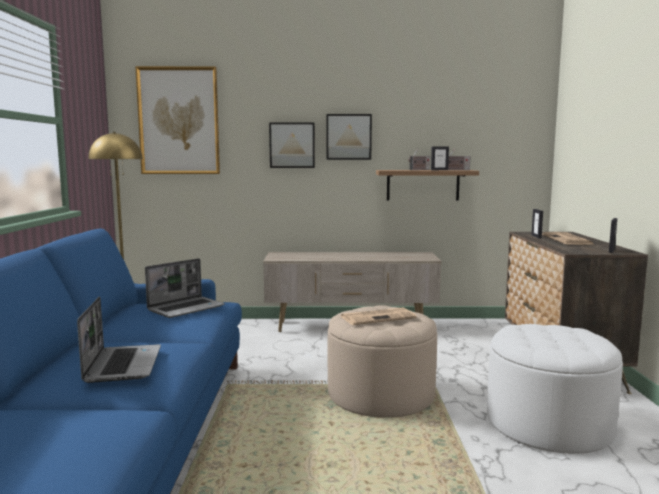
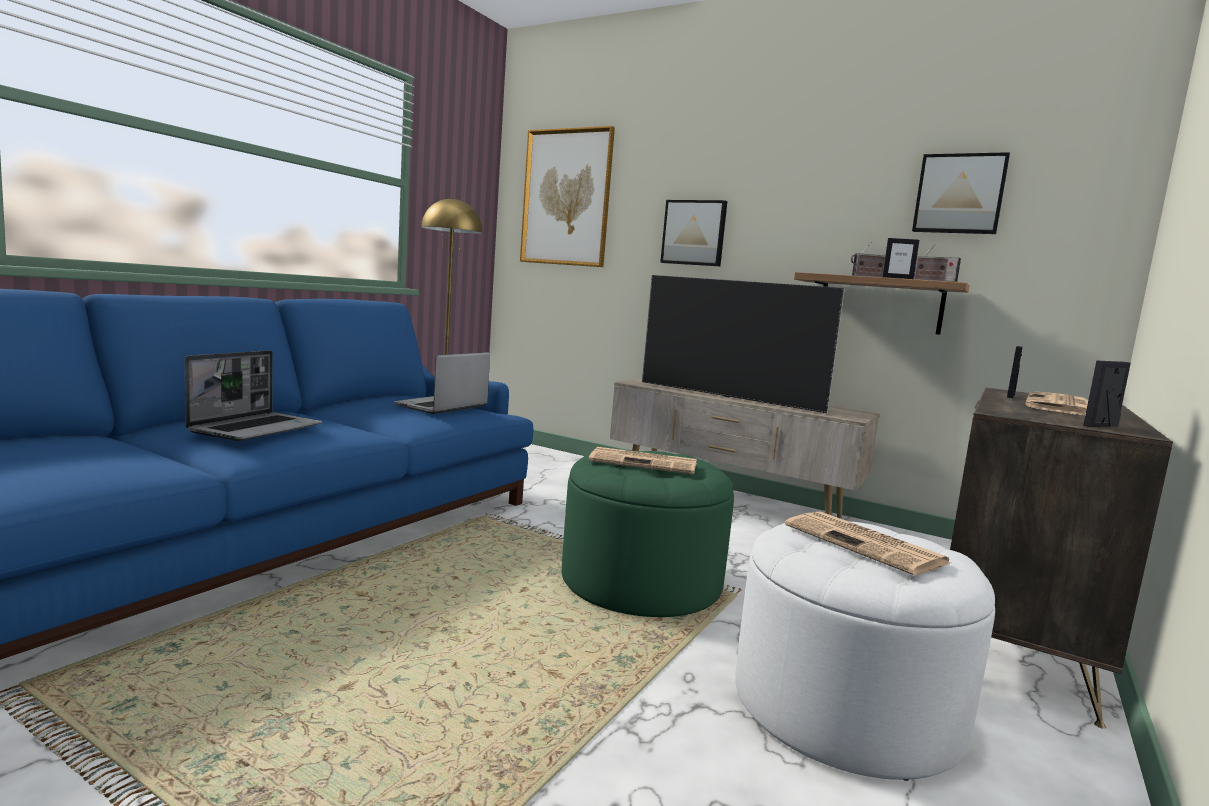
camera: 30 degrees right, 0 degrees up
laptop [145,258,225,318] -> laptop turned 135 degrees clockwise [393,352,490,414]
picture [326,114,372,160] -> picture moved to [912,152,1010,234]
beige ottoman [328,305,437,418] -> green ottoman [562,449,734,617]
none -> television [642,275,845,413]
none -> newspaper [785,512,951,575]

